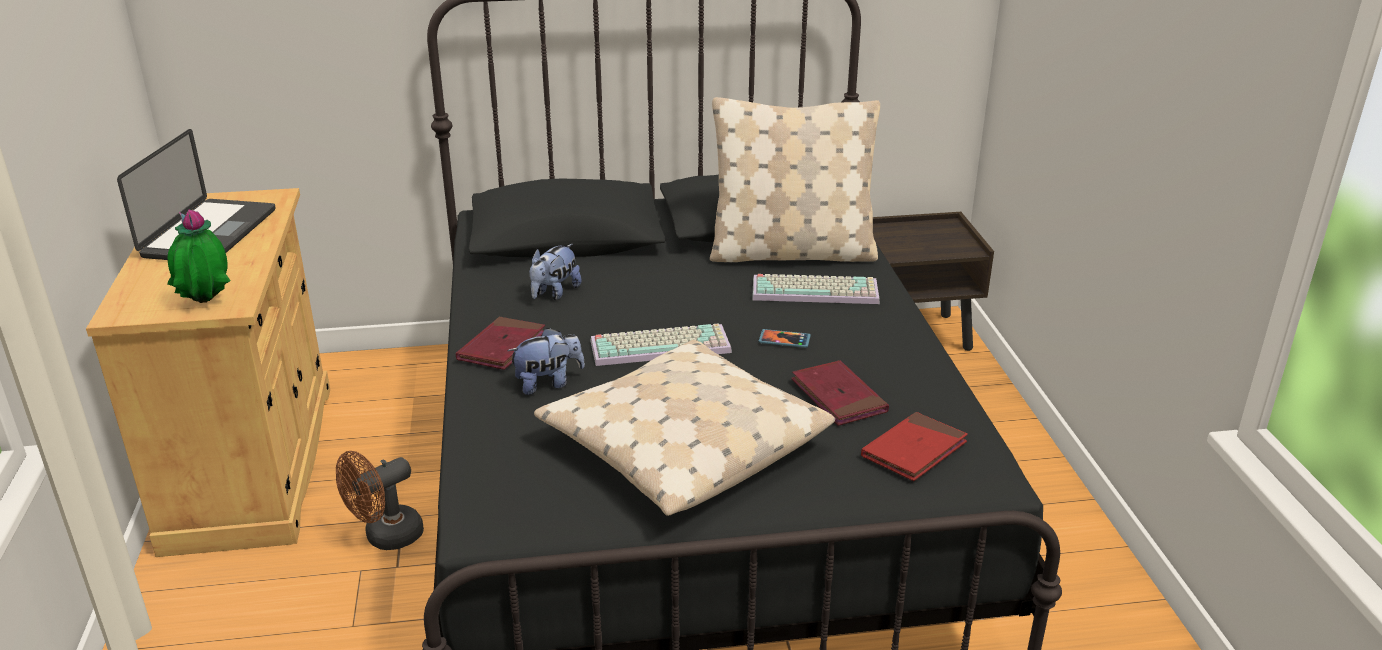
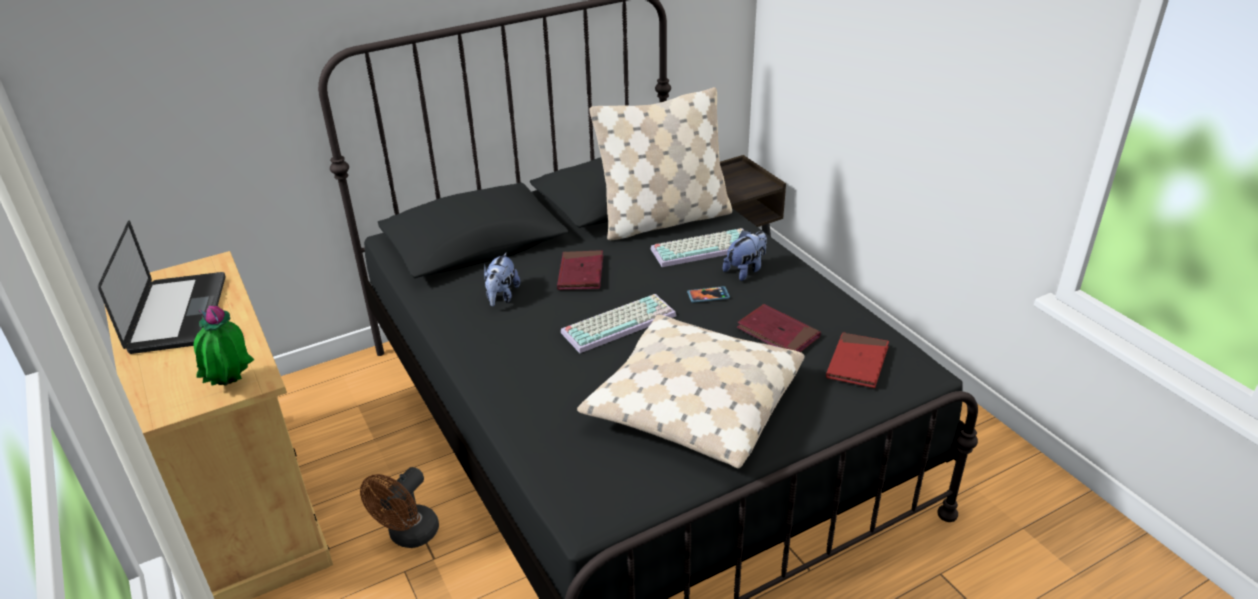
camera: 20 degrees left, 5 degrees up
red book [456,317,545,370] -> red book moved to [557,250,603,290]
plush toy [507,327,585,395] -> plush toy moved to [723,230,767,281]

